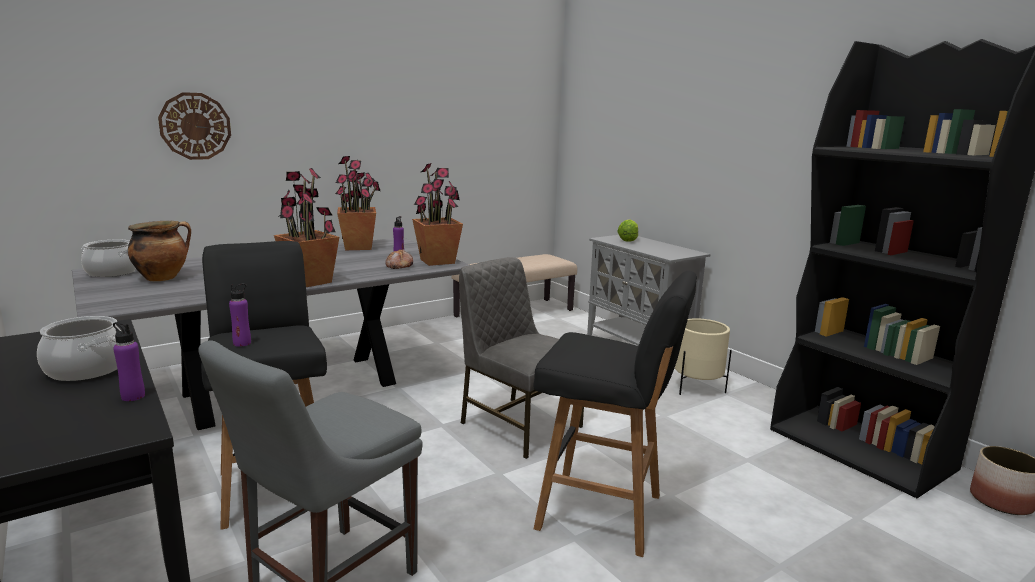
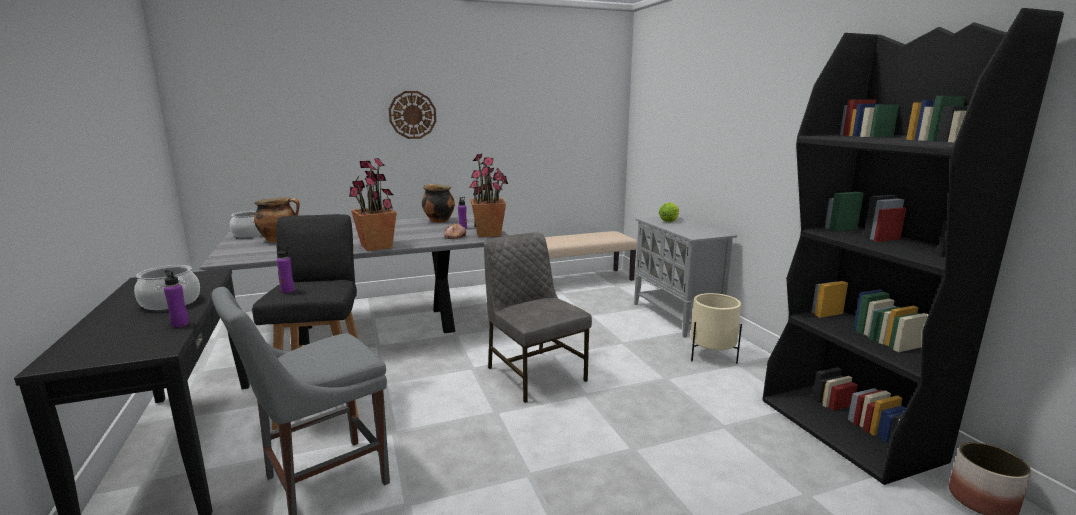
camera: 15 degrees right, 0 degrees up
wall clock [158,92,231,160] -> wall clock moved to [389,91,436,139]
potted plant [335,156,380,250] -> cooking pot [422,184,455,223]
black stool [533,271,697,557] -> none

